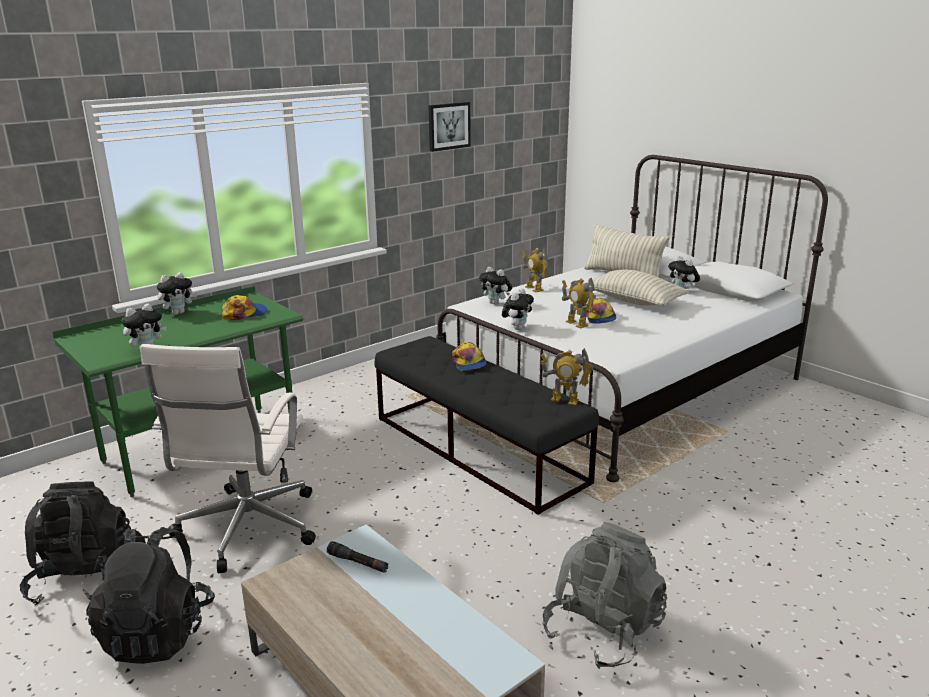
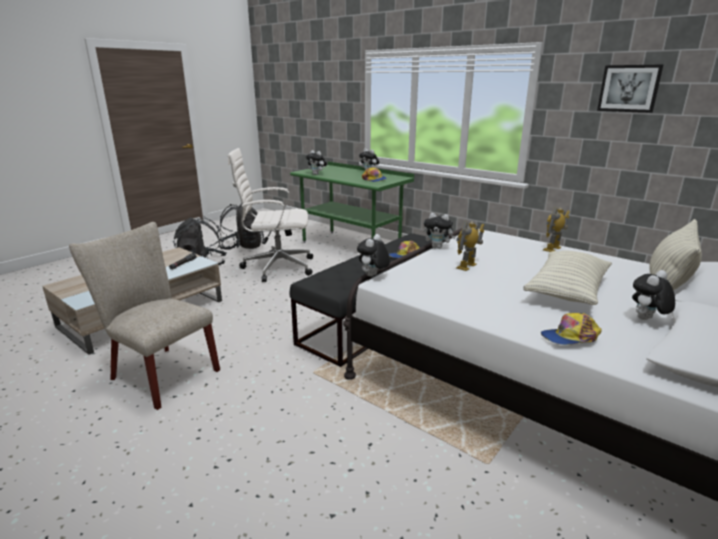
camera: 80 degrees right, 0 degrees up
plush toy [479,267,512,305] -> plush toy moved to [357,234,390,277]
toy robot [541,348,594,406] -> none
grey backpack [542,522,667,669] -> beige chair [69,222,220,410]
cap [584,298,616,324] -> cap moved to [541,313,602,345]

